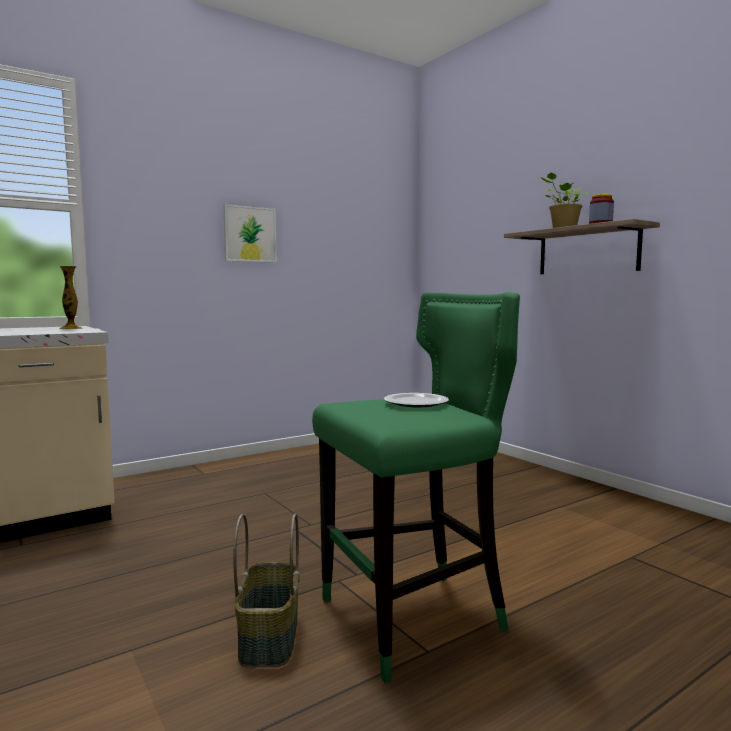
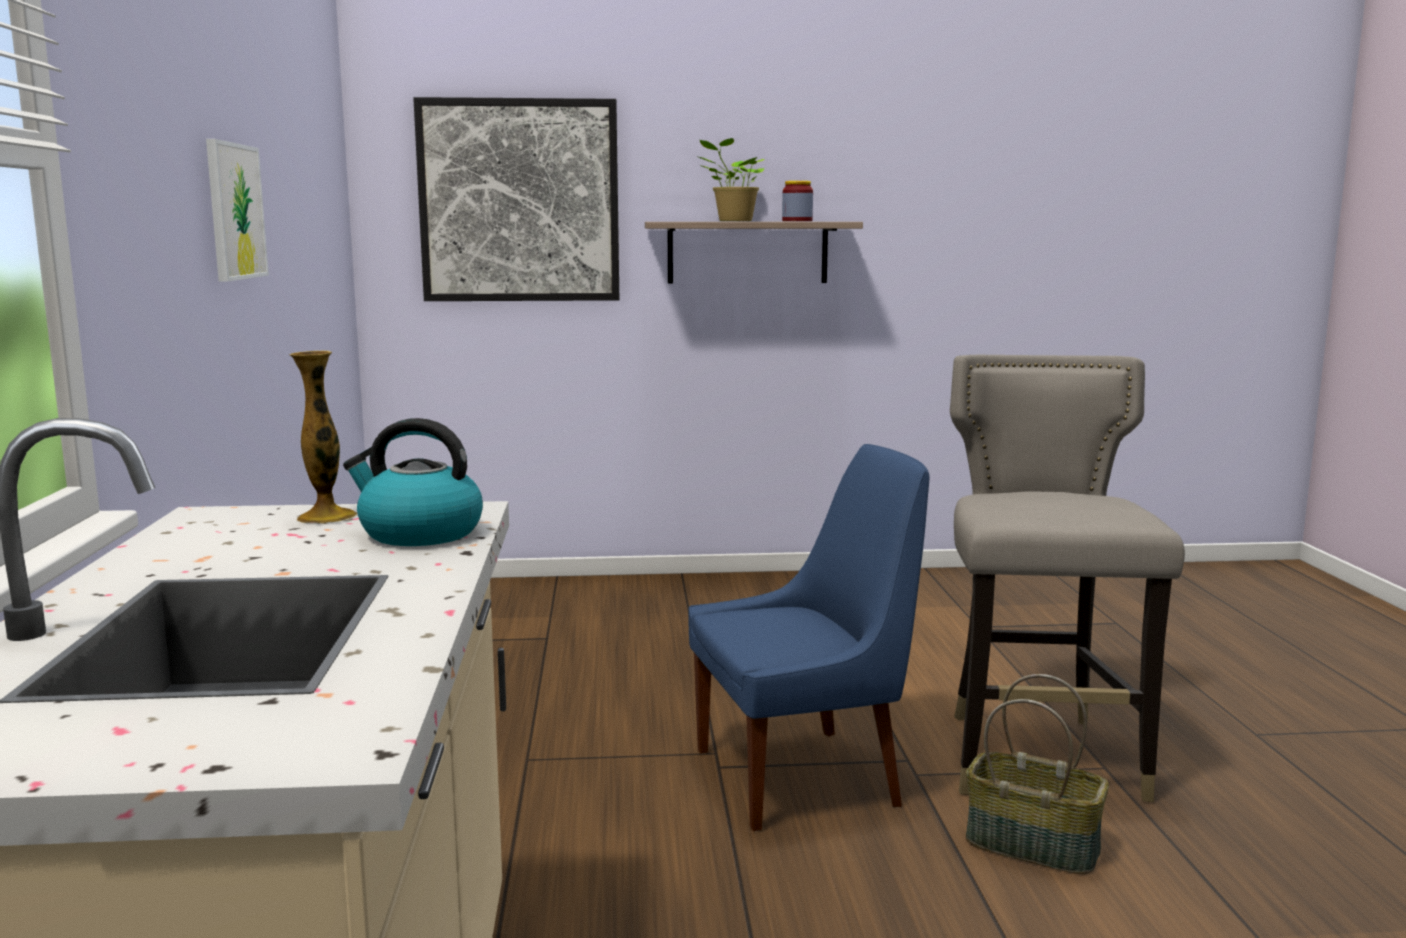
camera: 60 degrees left, 5 degrees up
green stool [312,292,520,683] -> grey stool [950,355,1185,802]
plate [384,393,449,407] -> none
none -> kettle [343,418,483,546]
none -> picture [413,97,619,301]
none -> blue chair [689,444,929,831]

